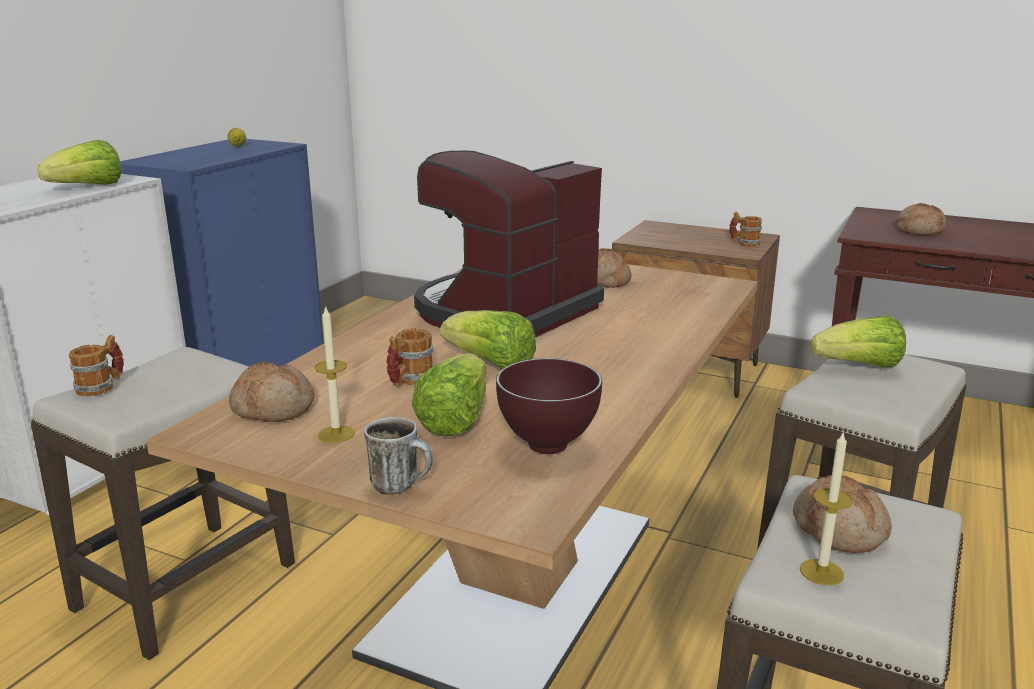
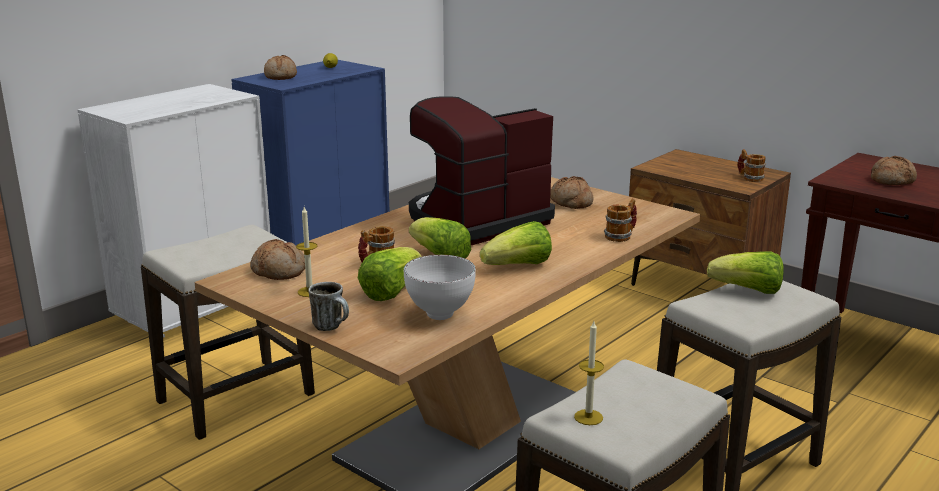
camera: 15 degrees right, 0 degrees up
lettuce [38,140,121,185] -> lettuce moved to [480,221,552,265]
mug [69,335,124,396] -> mug moved to [604,199,637,242]
brown bowl [496,358,602,454] -> white bowl [404,255,476,320]
bread [793,475,892,553] -> bread moved to [264,55,297,80]

